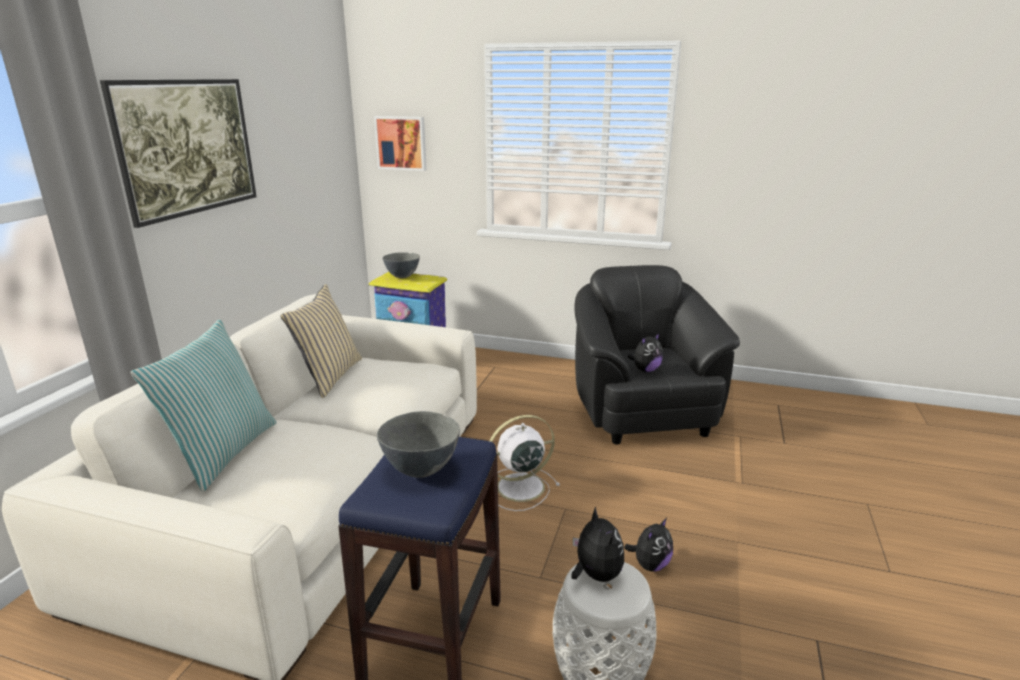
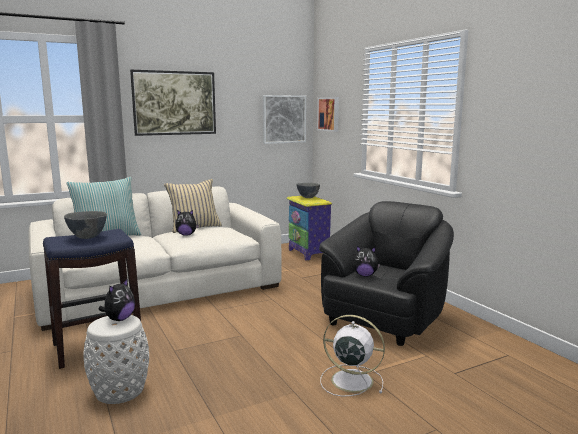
camera: 45 degrees right, 10 degrees down
white fan [489,415,560,511] -> white fan moved to [320,315,385,396]
plush toy [624,518,673,572] -> plush toy moved to [176,210,199,236]
none -> picture [263,95,306,144]

